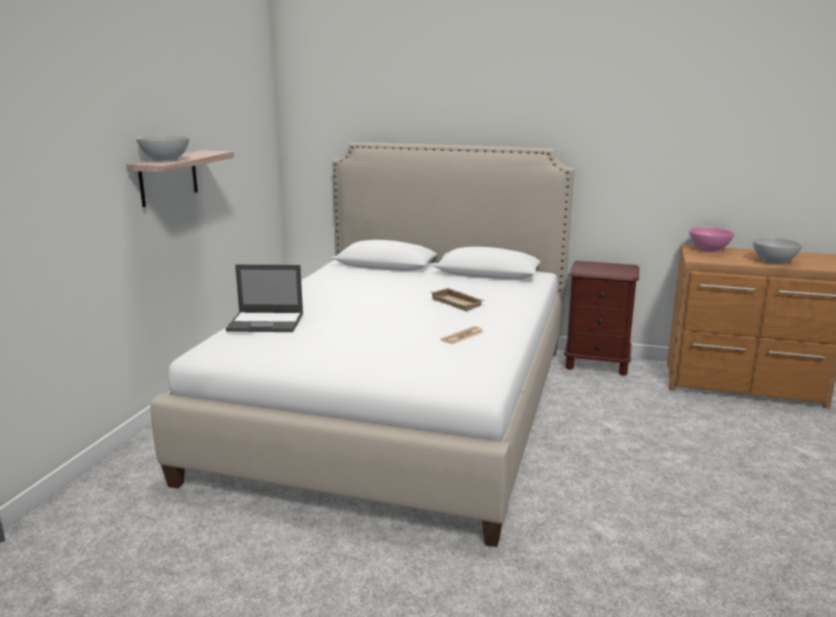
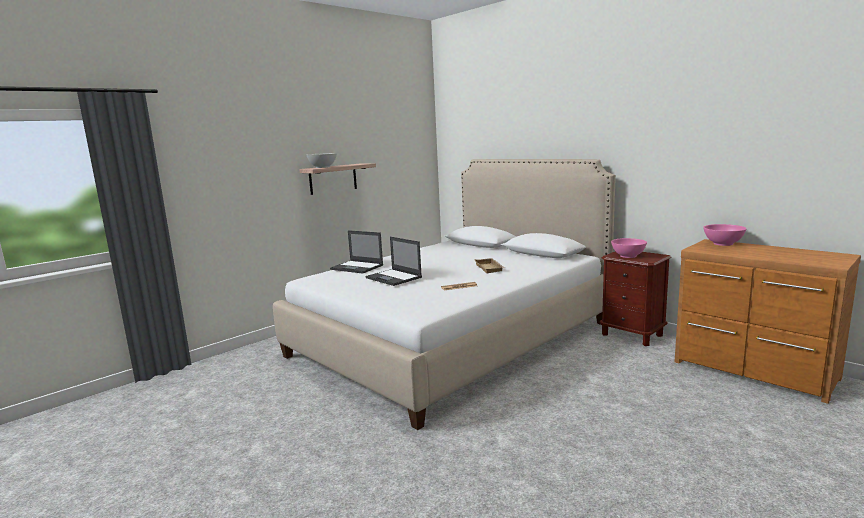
camera: 30 degrees right, 5 degrees down
white bowl [752,237,803,265] -> none
none -> laptop [366,237,422,286]
none -> pink bowl [611,238,647,258]

